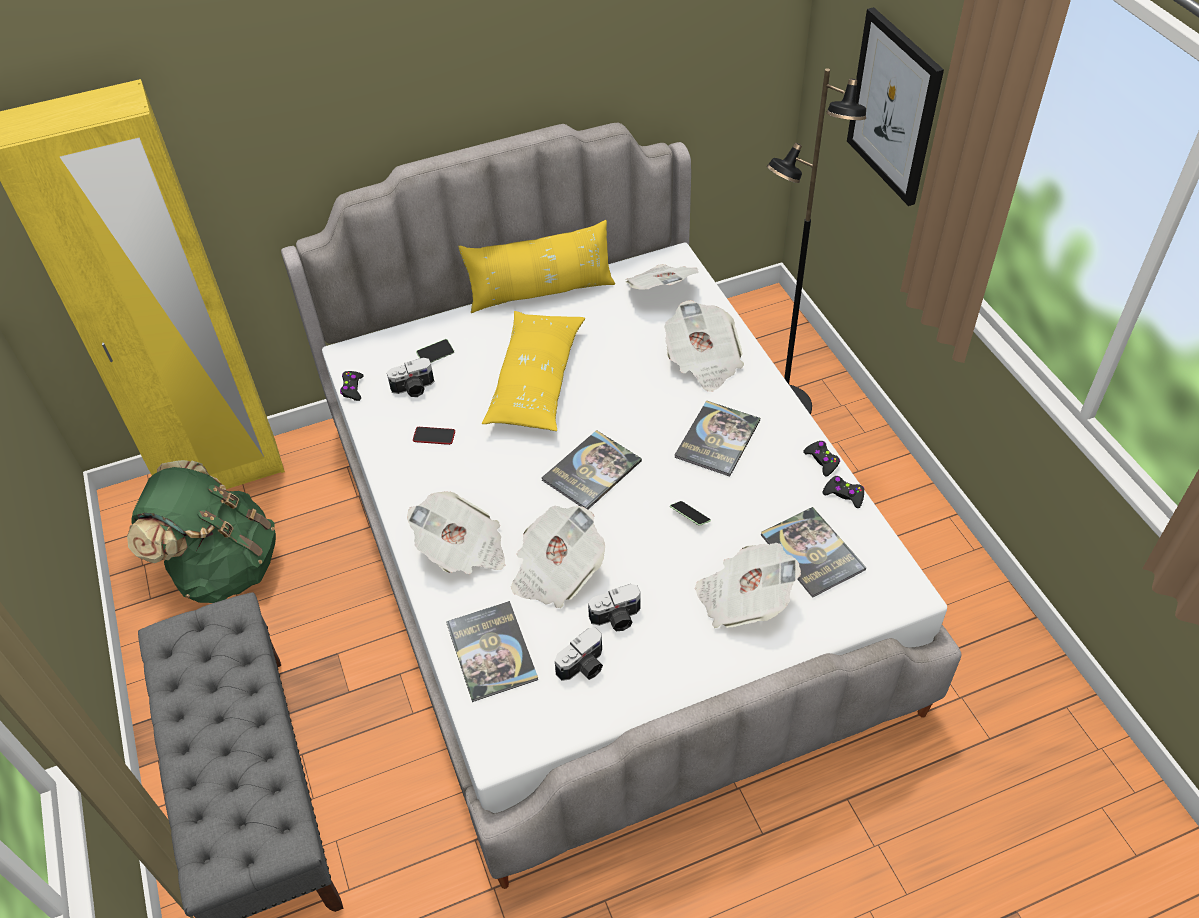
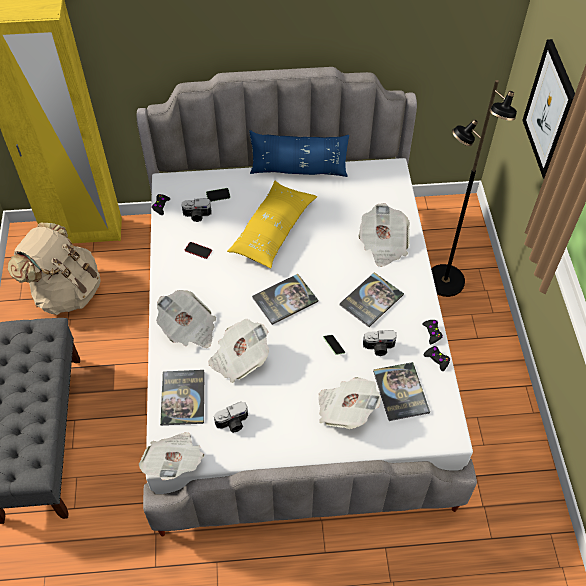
camera: 15 degrees right, 5 degrees up
green backpack [127,460,276,603] -> beige backpack [8,223,101,315]
yellow pillow [458,220,615,313] -> blue pillow [249,130,349,177]
camera [588,584,641,631] -> camera moved to [363,330,397,356]
newspaper [625,264,699,290] -> newspaper moved to [139,432,204,480]

